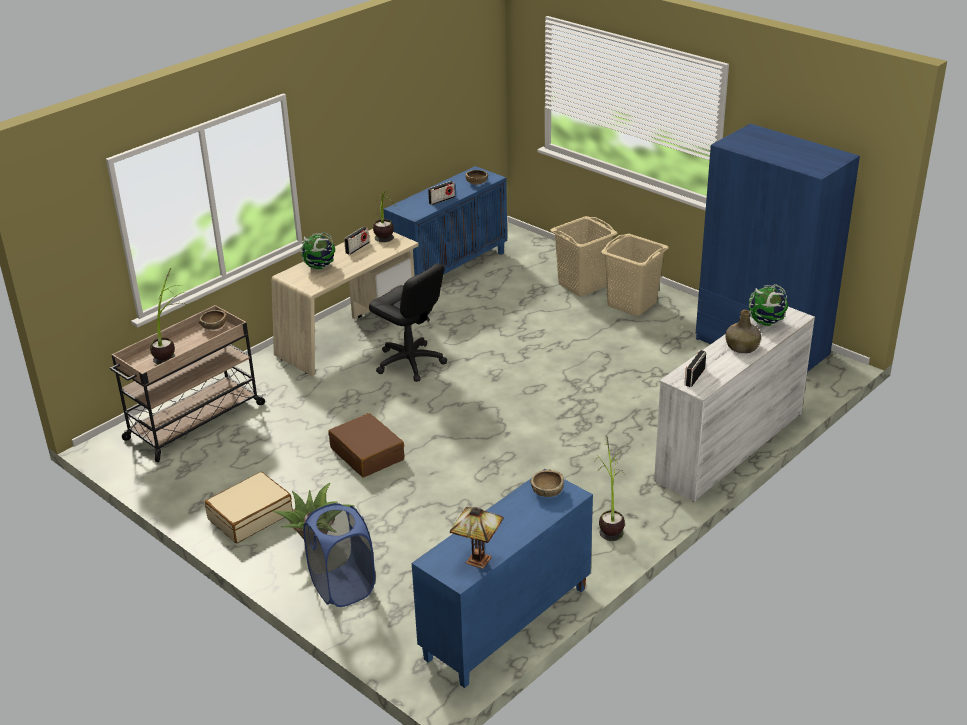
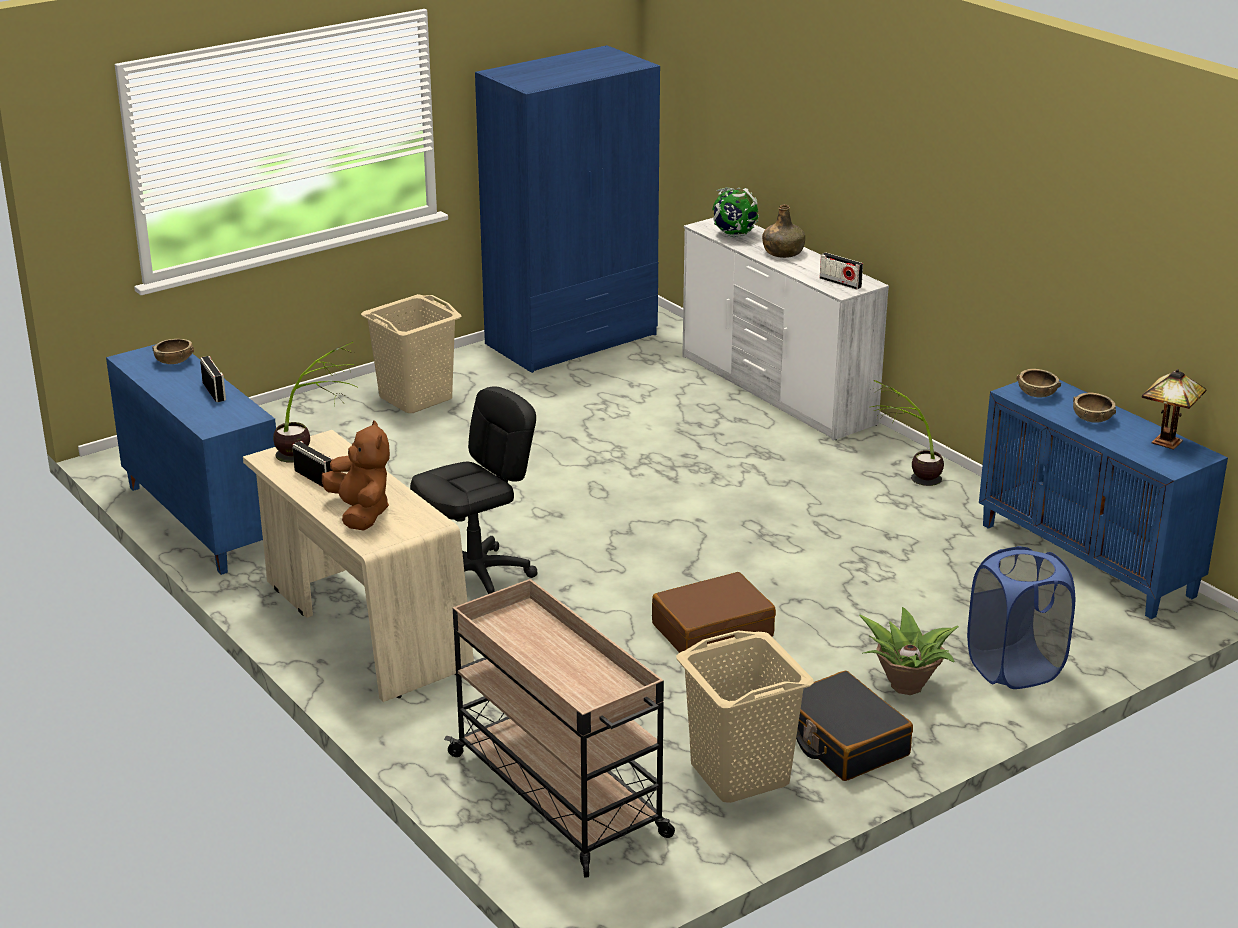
camera: 80 degrees left, 5 degrees down
potted plant [150,268,185,365] -> none
brown bowl [199,310,228,330] -> brown bowl moved to [1073,392,1116,423]
beige suitcase [205,472,293,543] -> black suitcase [796,670,913,781]
globe [301,232,335,270] -> brown plush toy [322,420,390,531]
beige laundry basket [551,216,618,297] -> beige laundry basket moved to [676,630,814,803]

